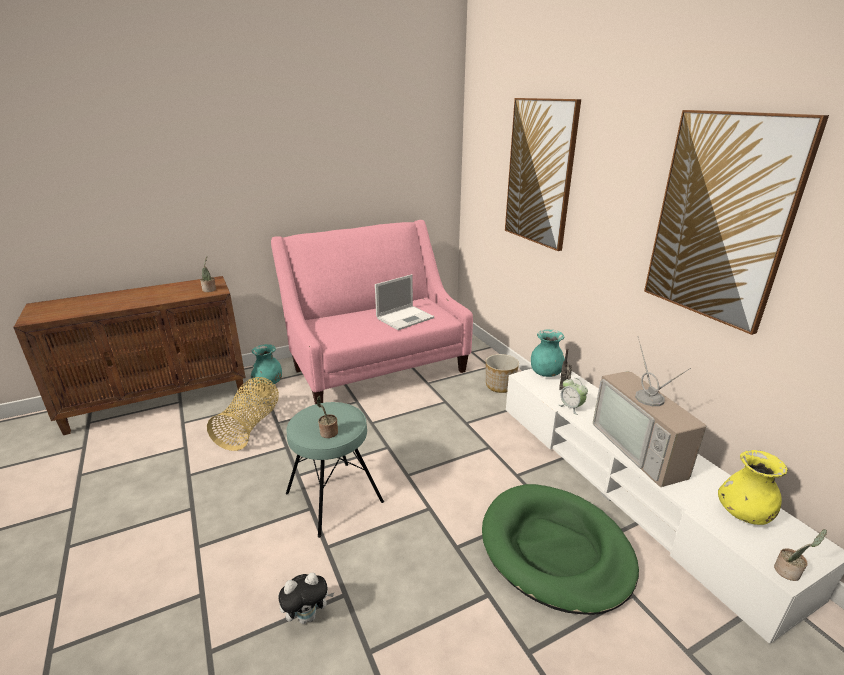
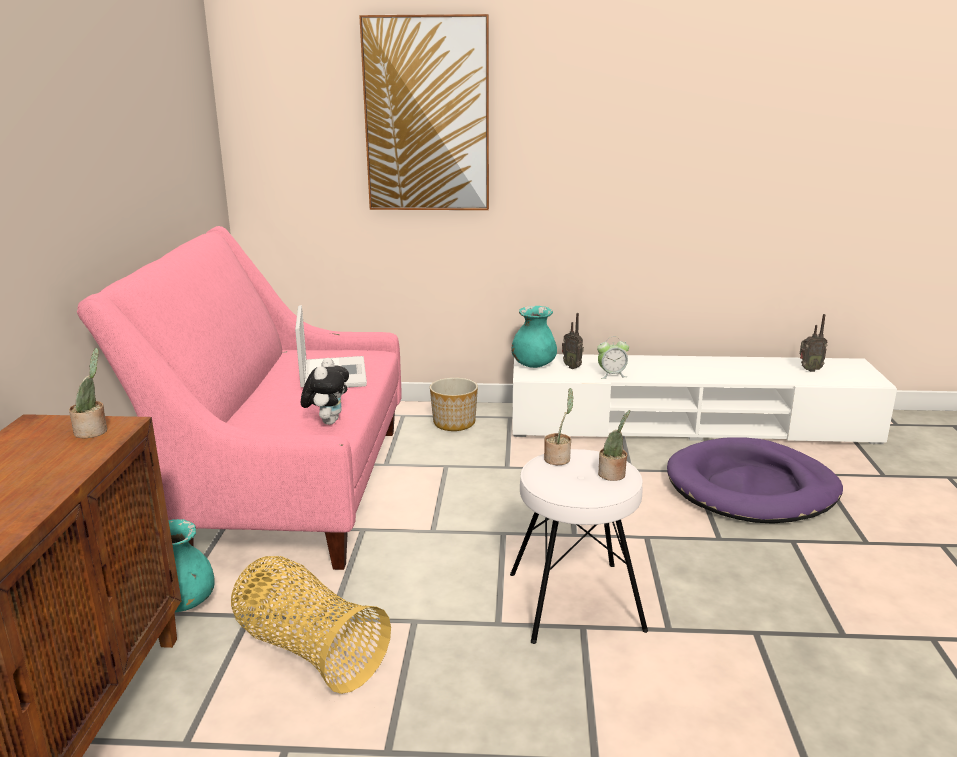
camera: 60 degrees left, 5 degrees down
plush toy [278,572,334,624] -> plush toy moved to [301,358,349,425]
turquoise stool [286,402,384,538] -> white stool [510,449,648,644]
green dog bed [482,484,639,615] -> purple dog bed [667,437,843,524]
television [593,336,706,487] -> none
picture [644,110,829,335] -> none
yellow vase [718,450,788,525] -> radio [800,314,827,372]
potted plant [774,529,827,581] -> potted plant moved to [544,388,574,465]

